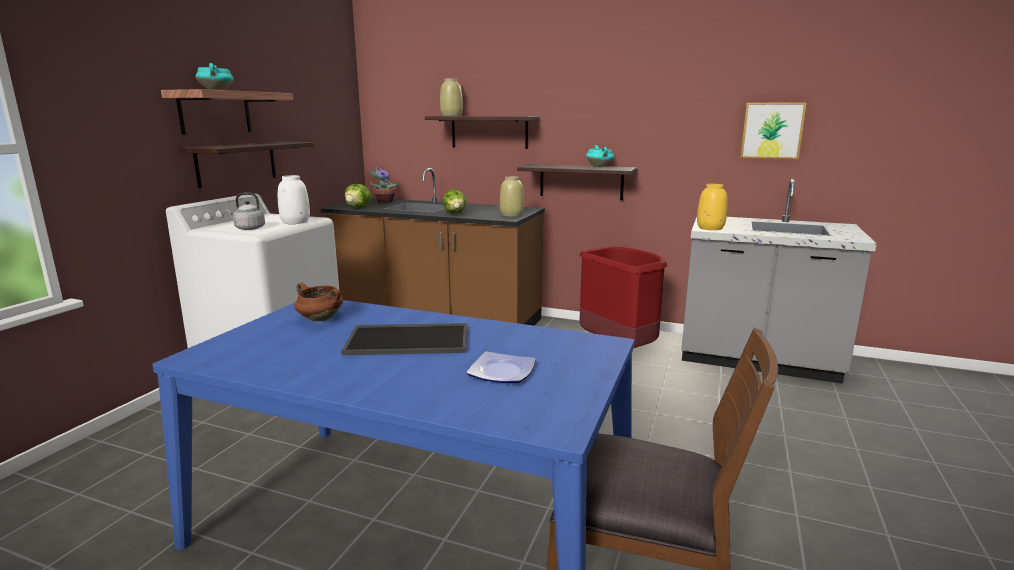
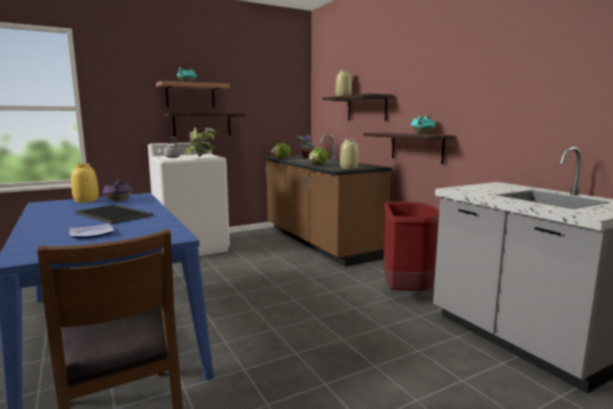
camera: 40 degrees right, 5 degrees down
white vase [278,175,310,224] -> potted plant [183,127,217,157]
brown cooking pot [294,282,343,322] -> purple cooking pot [102,179,133,202]
yellow vase [697,184,728,230] -> yellow vase moved to [71,164,99,203]
picture [740,102,807,159] -> none

